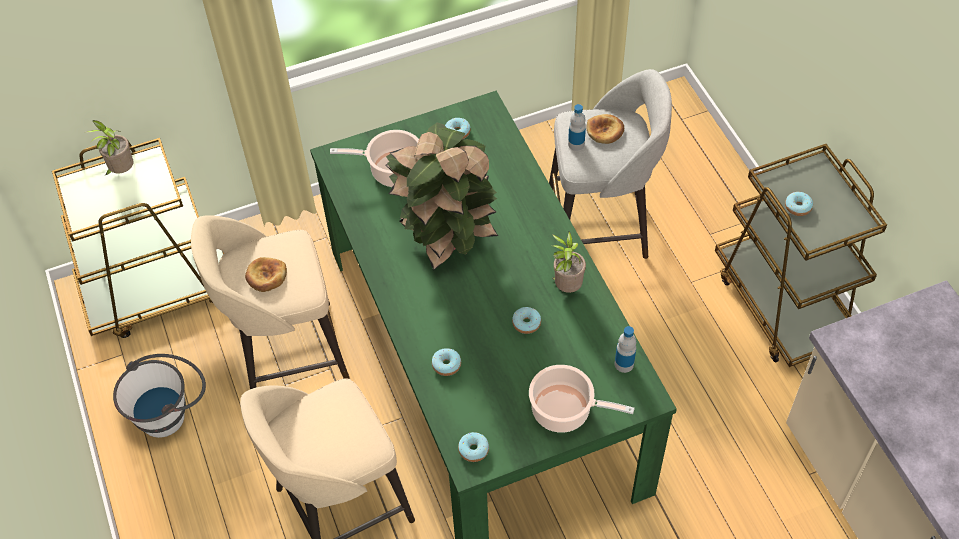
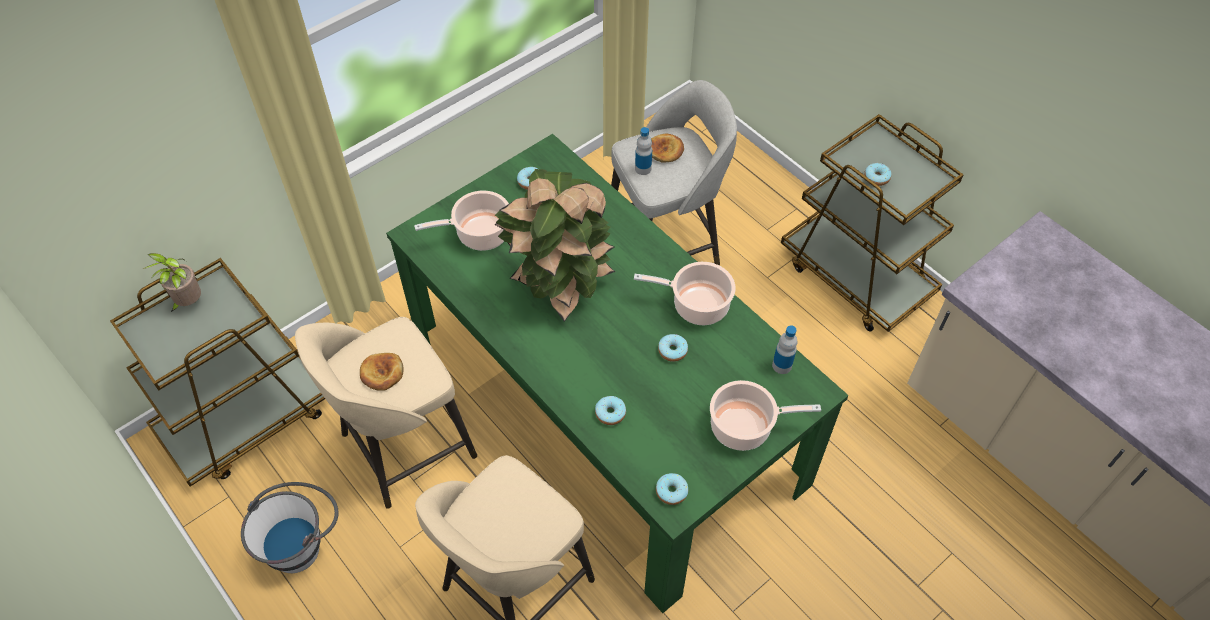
camera: 20 degrees left, 0 degrees up
potted plant [552,231,586,293] -> cooking pot [634,262,736,325]

